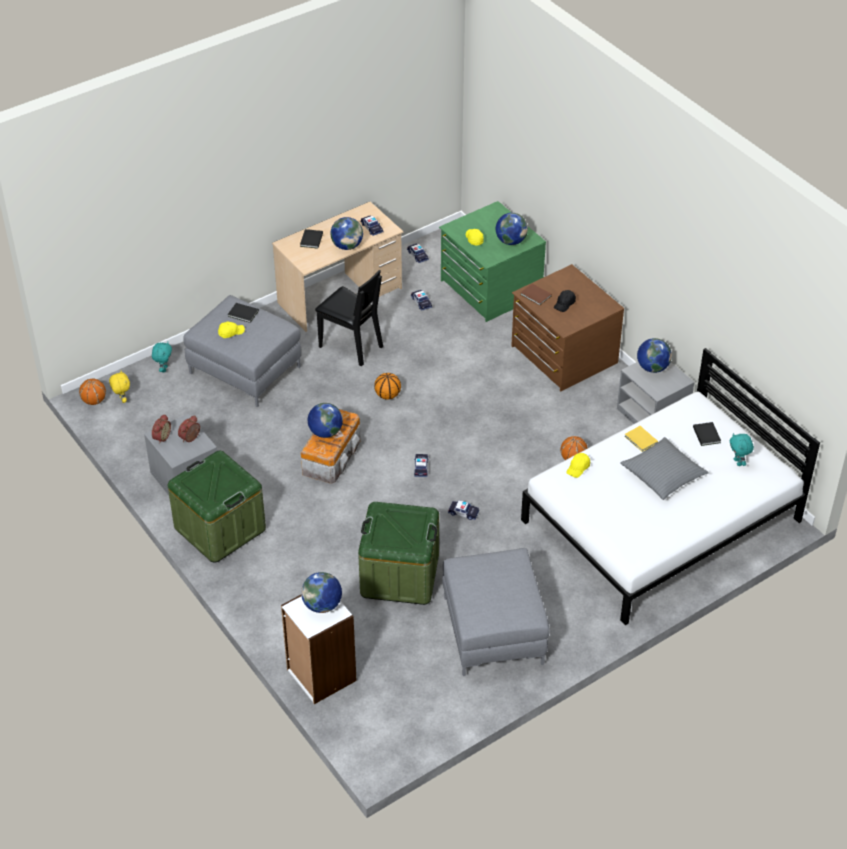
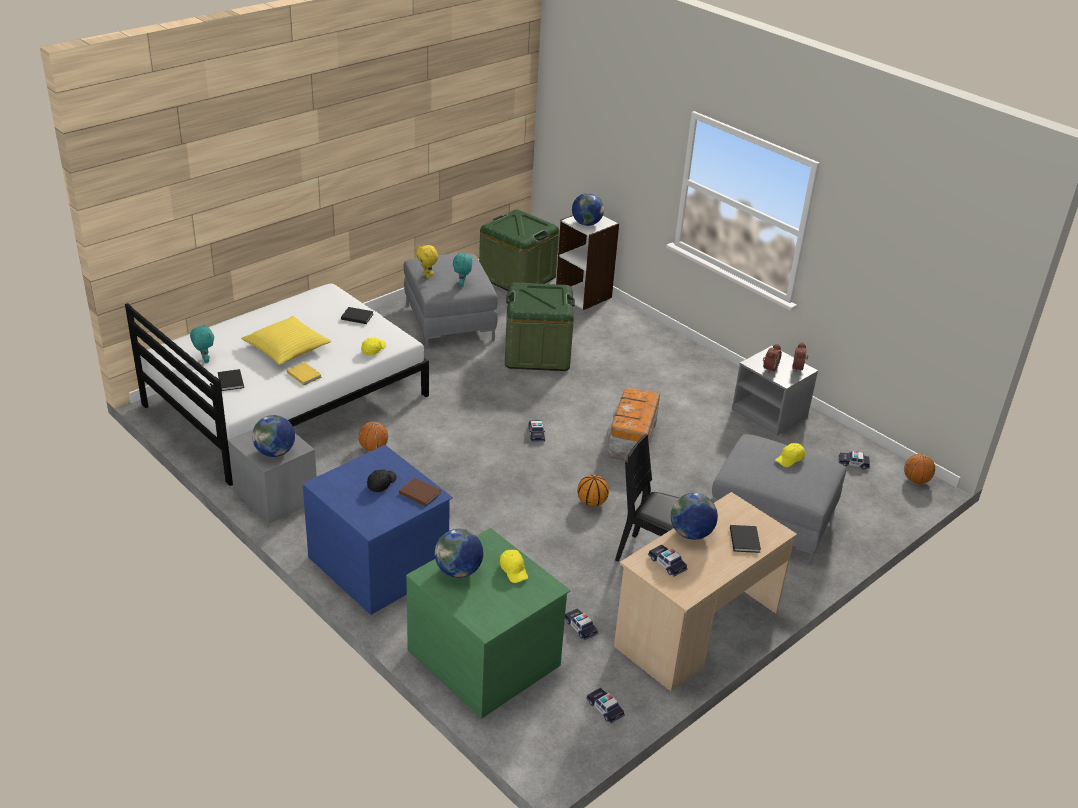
camera: 170 degrees right, 10 degrees down
yellow plush toy [109,370,130,403] -> yellow plush toy moved to [416,245,438,278]
turquoise plush toy [152,342,172,372] -> turquoise plush toy moved to [453,252,472,287]
green storage box [168,451,266,563] -> green storage box moved to [479,209,559,291]
black book [228,303,259,323] -> black book moved to [341,307,374,324]
globe [308,403,343,438] -> none
toy car [448,500,479,520] -> toy car moved to [839,451,870,469]
brown dresser [511,264,624,391] -> blue dresser [302,445,453,615]
grey pillow [620,437,709,500] -> yellow pillow [241,316,331,365]

